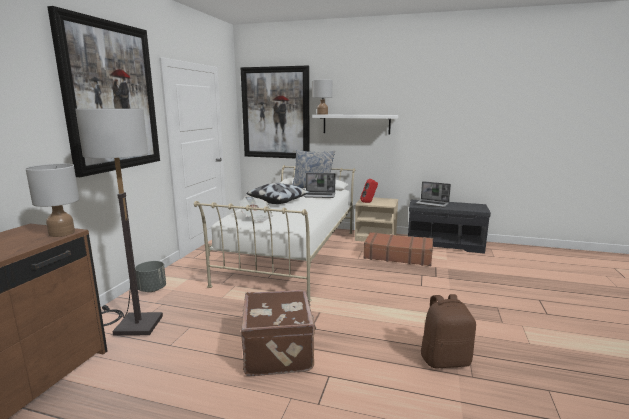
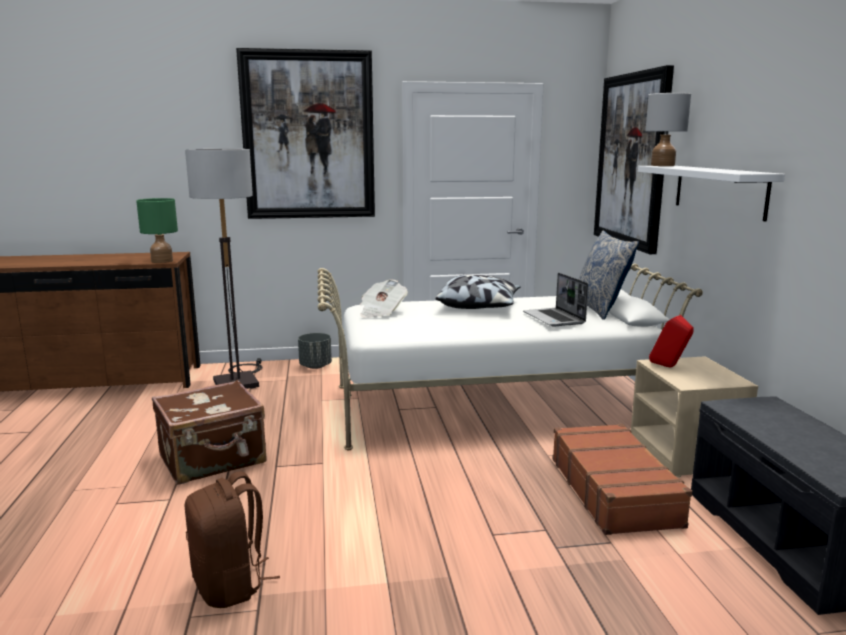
camera: 65 degrees right, 0 degrees up
grey table lamp [25,164,79,237] -> green table lamp [136,198,178,263]
laptop [416,181,451,207] -> none

